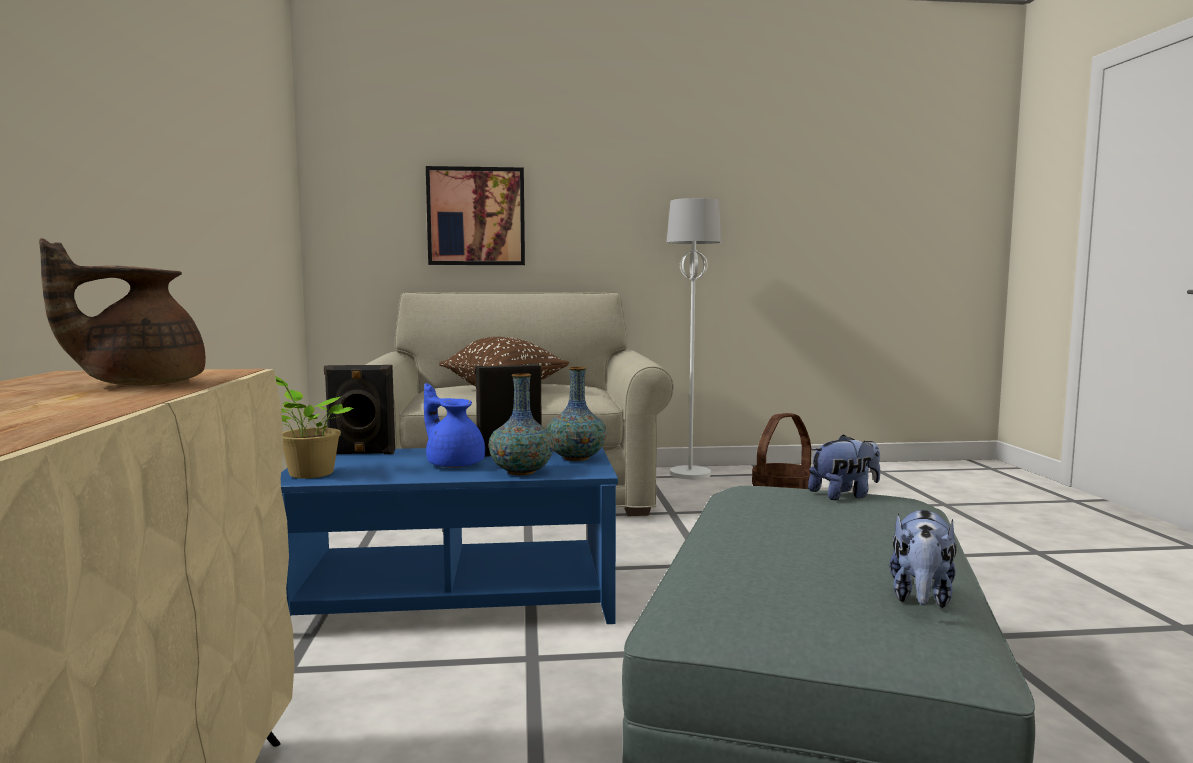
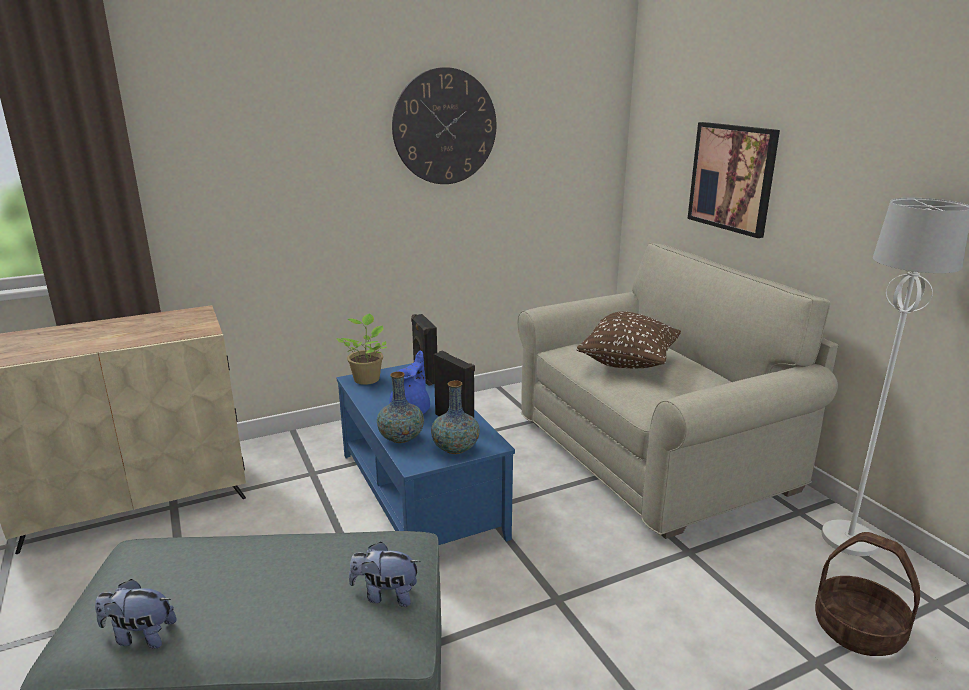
camera: 70 degrees right, 15 degrees up
brown teapot [39,238,206,386] -> none
plush toy [808,434,880,500] -> plush toy turned 135 degrees clockwise [349,541,421,607]
none -> wall clock [392,67,496,184]

